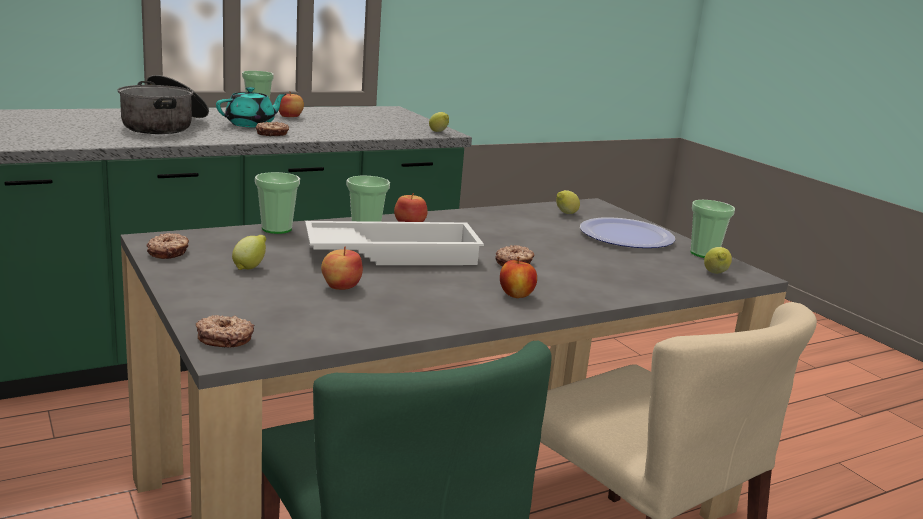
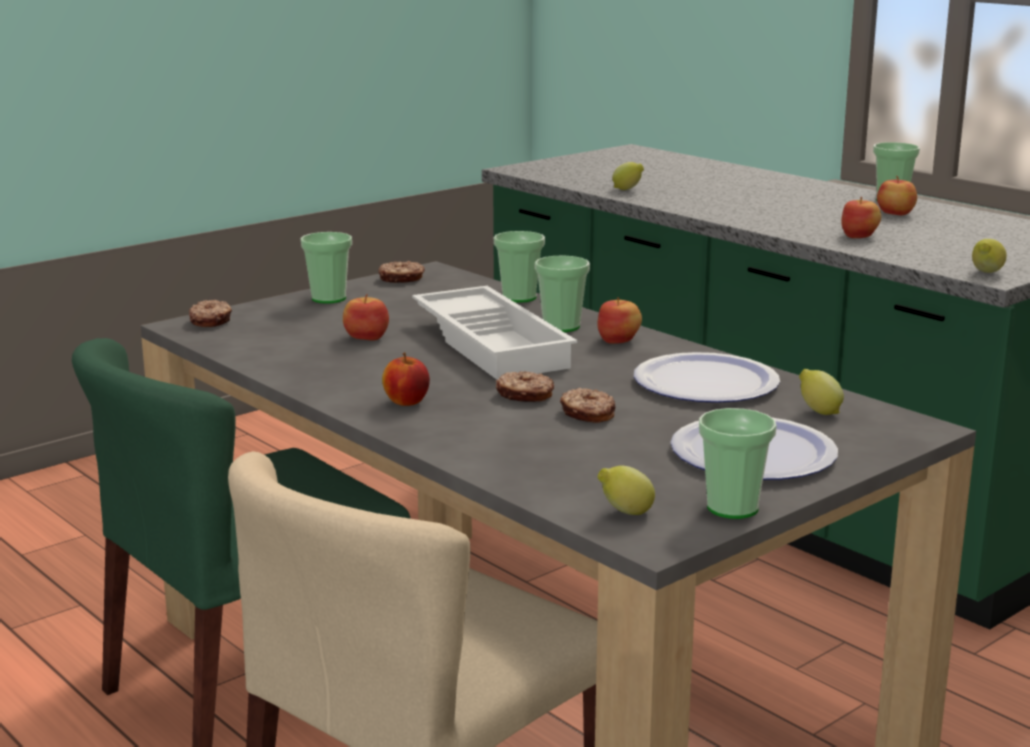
camera: 80 degrees right, 0 degrees up
cooking pot [118,75,209,134] -> none
turquoise teapot [216,87,287,127] -> none
lemon [232,235,266,270] -> lemon moved to [612,162,644,190]
donut [256,122,289,136] -> donut moved to [560,388,615,423]
none -> cup [301,232,352,304]
none -> plate [634,352,780,403]
none -> apple [841,197,881,238]

